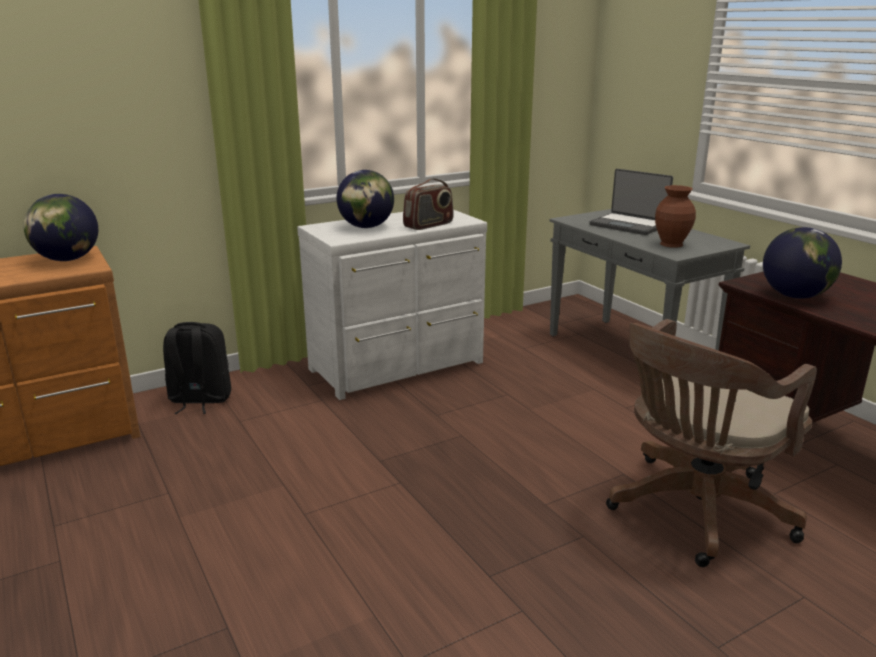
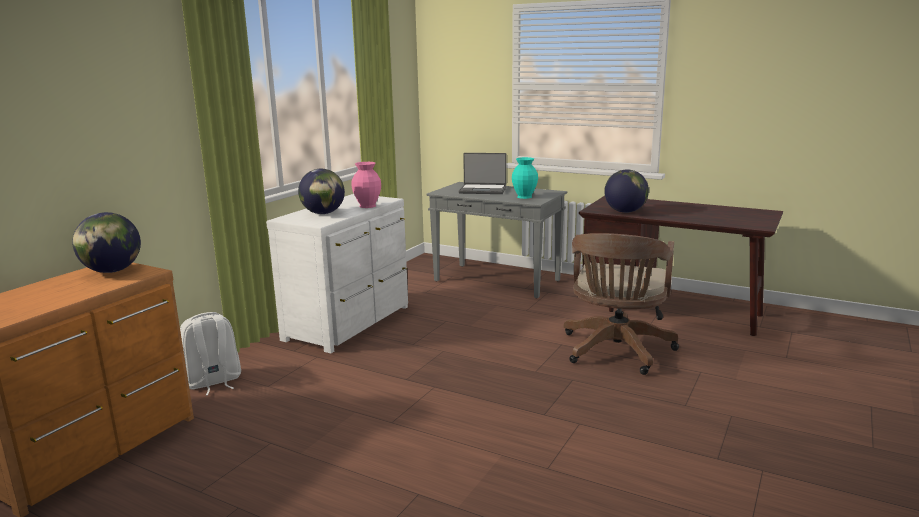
camera: 30 degrees left, 5 degrees down
black backpack [163,322,231,414] -> white backpack [180,312,241,396]
radio [403,178,453,230] -> pink vase [351,162,381,208]
brown vase [655,185,696,248] -> turquoise vase [512,157,538,199]

